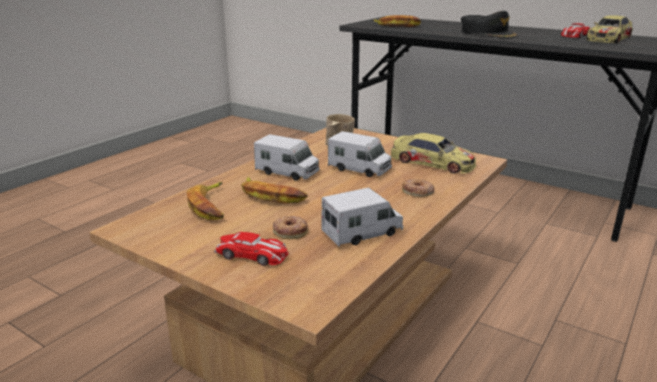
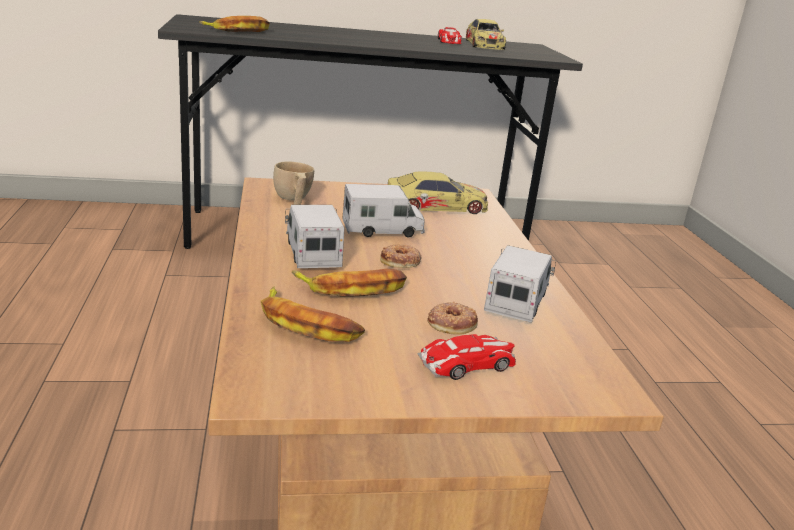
camera: 45 degrees left, 0 degrees up
toy truck [254,134,320,181] -> toy truck turned 90 degrees counterclockwise [285,205,344,268]
donut [402,179,434,197] -> donut moved to [380,244,421,268]
black cap [461,11,519,38] -> none

